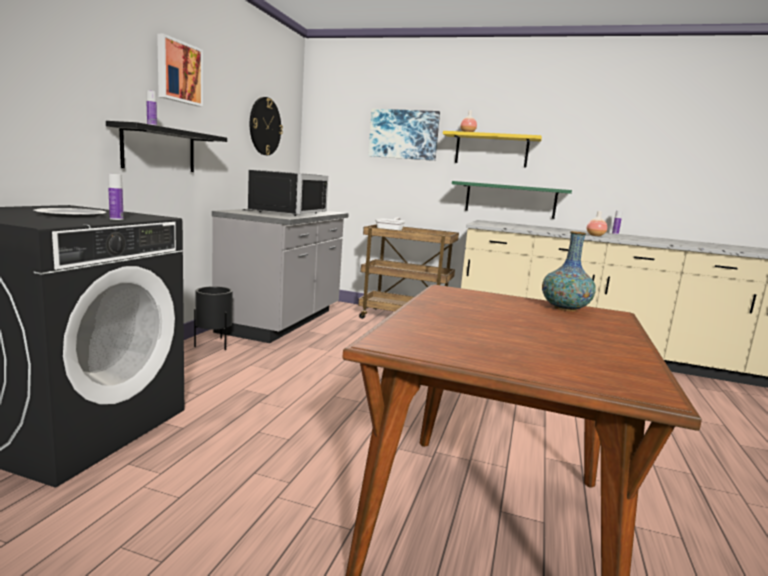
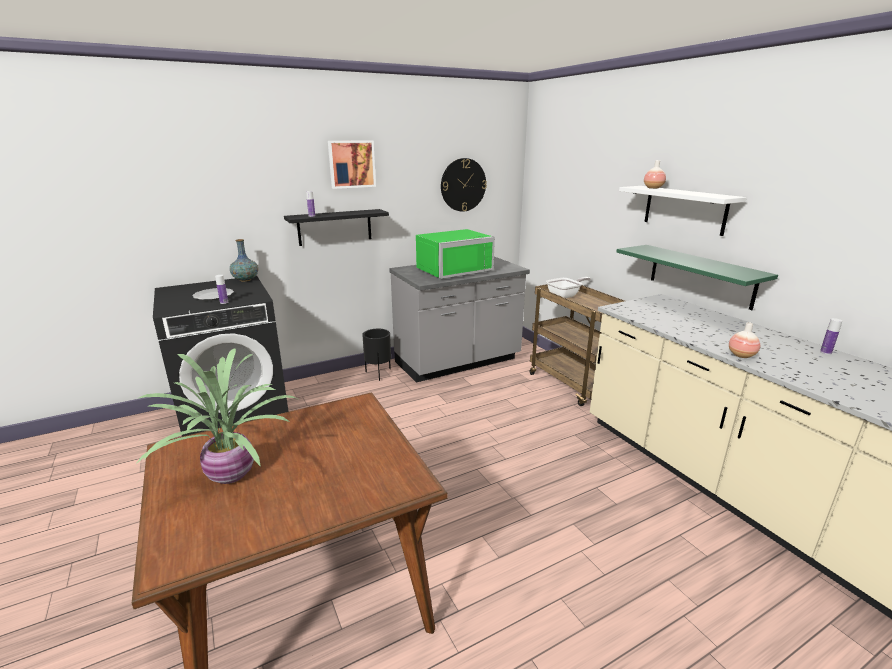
camera: 45 degrees right, 10 degrees up
black microwave [242,170,328,216] -> green microwave [416,229,495,279]
picture [368,109,440,161] -> none
yellow shelf [443,131,542,167] -> white shelf [619,186,747,236]
vase [542,231,595,311] -> vase moved to [230,239,258,282]
none -> potted plant [136,349,300,484]

